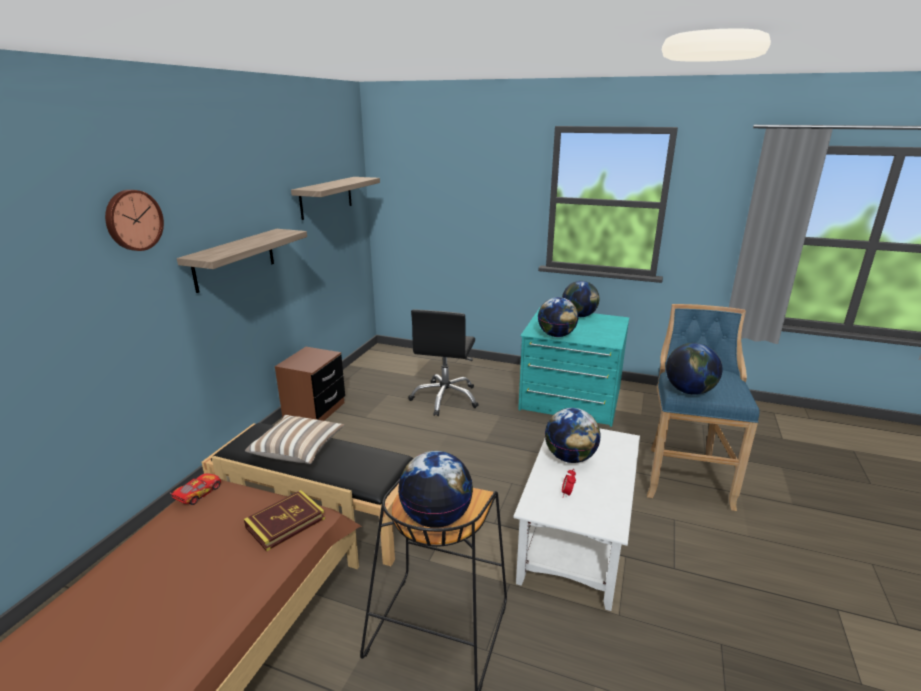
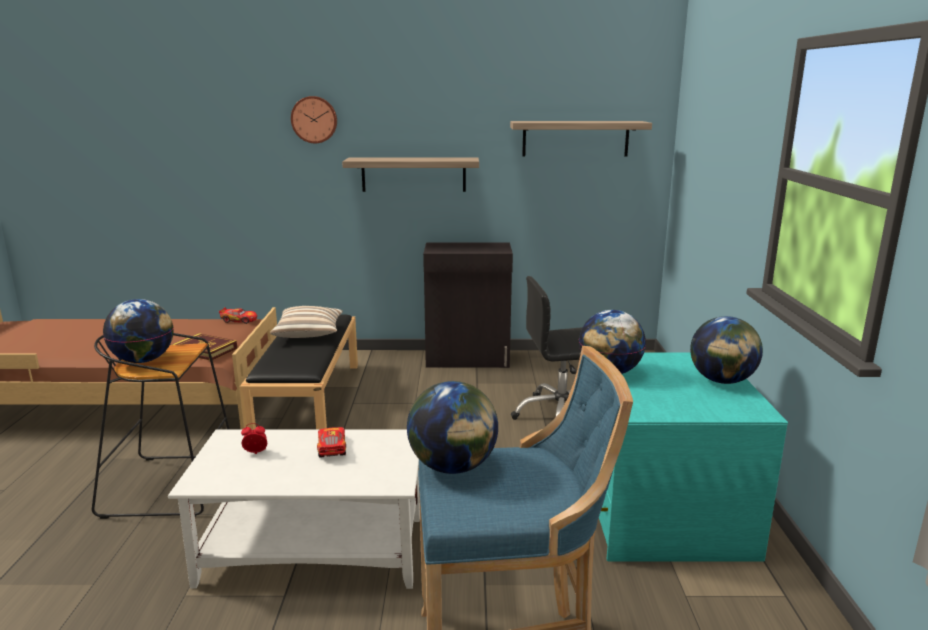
camera: 70 degrees right, 5 degrees down
brown nightstand [275,347,345,421] -> black cabinet [423,243,513,368]
globe [545,408,601,463] -> toy car [317,427,346,458]

